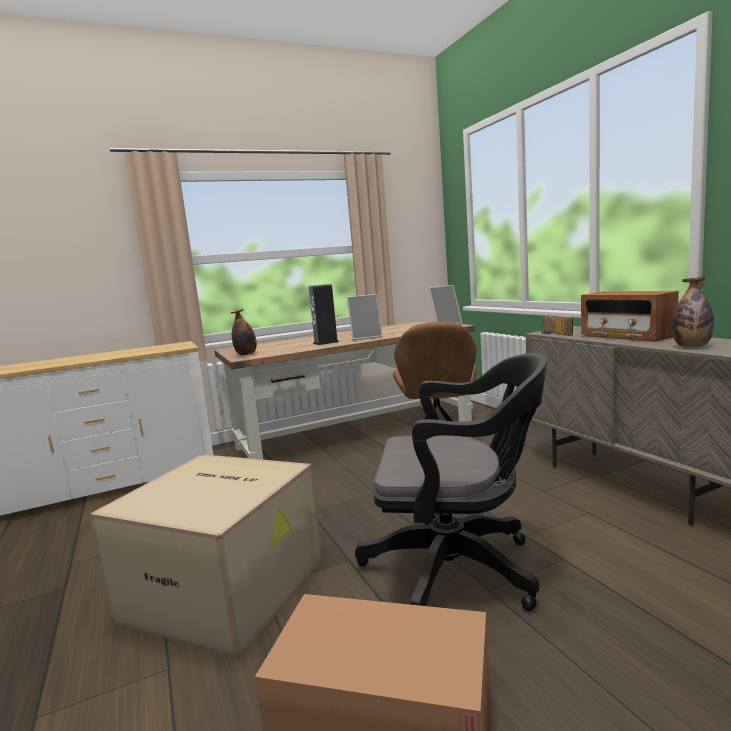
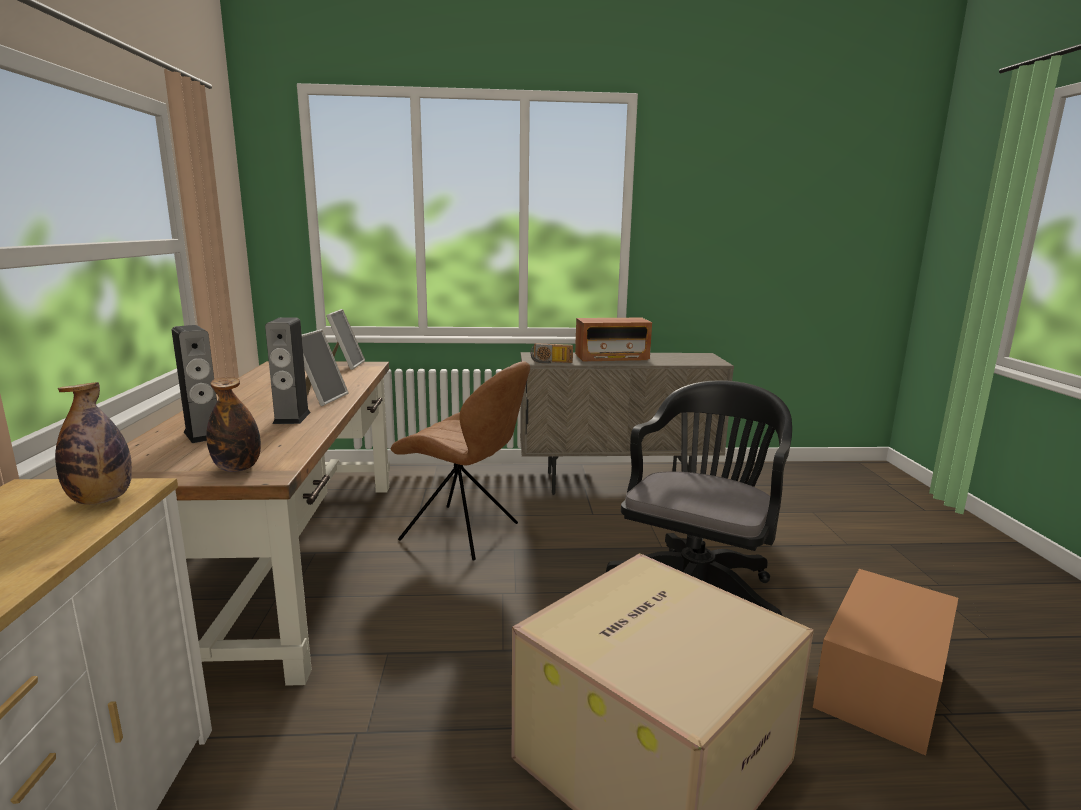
camera: 70 degrees left, 5 degrees up
bottle [672,277,714,347] -> bottle moved to [55,382,132,505]
none -> speaker [172,325,217,443]

